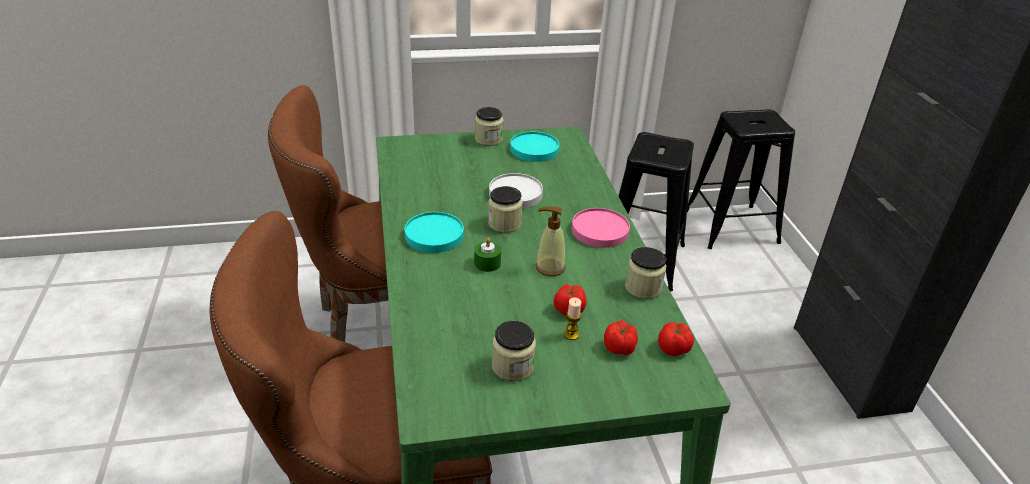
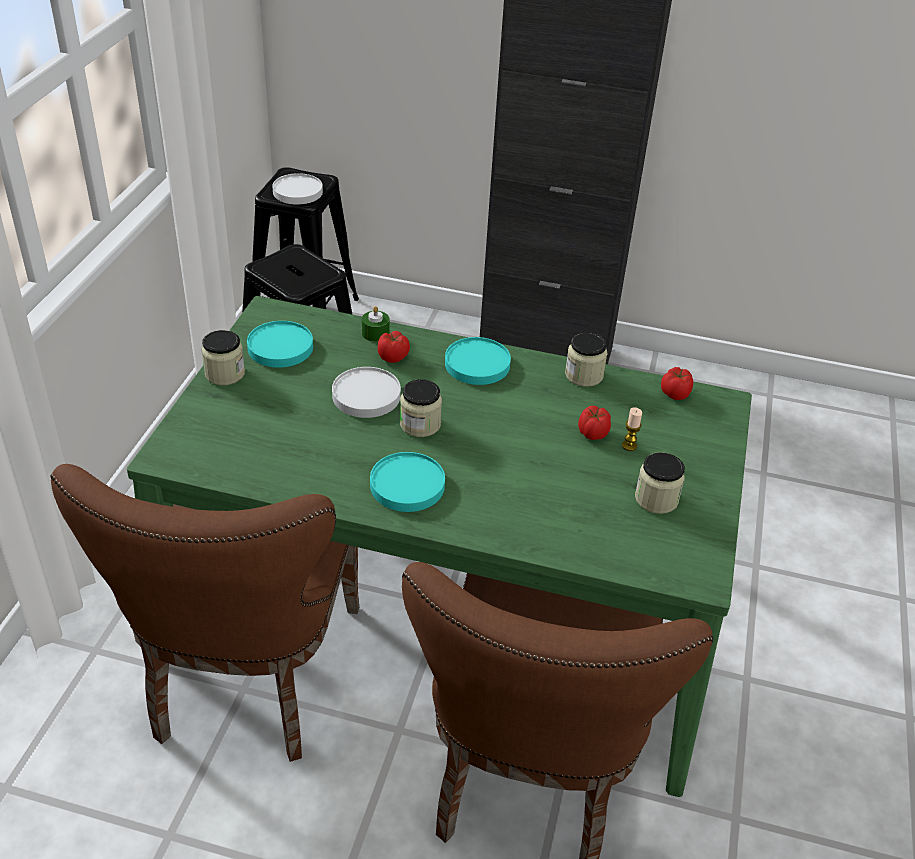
camera: 65 degrees left, 5 degrees up
green candle [474,237,501,272] -> green candle moved to [362,306,389,342]
soap dispenser [535,206,566,276] -> none
pink plate [572,208,630,248] -> turquoise plate [445,337,511,385]
tomato [604,321,638,355] -> tomato moved to [378,331,410,363]
none -> white plate [273,173,323,204]

